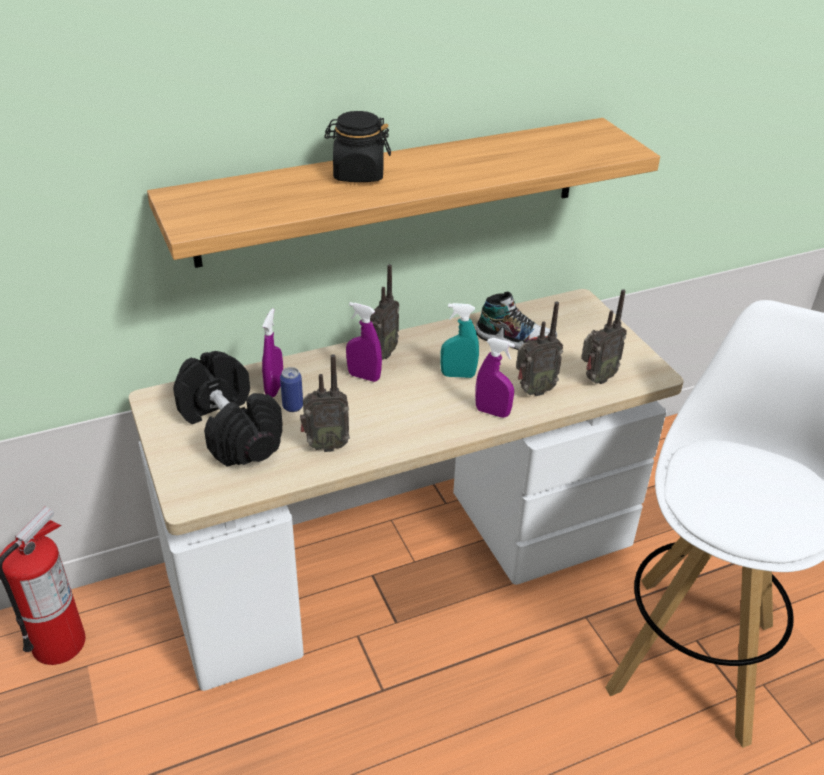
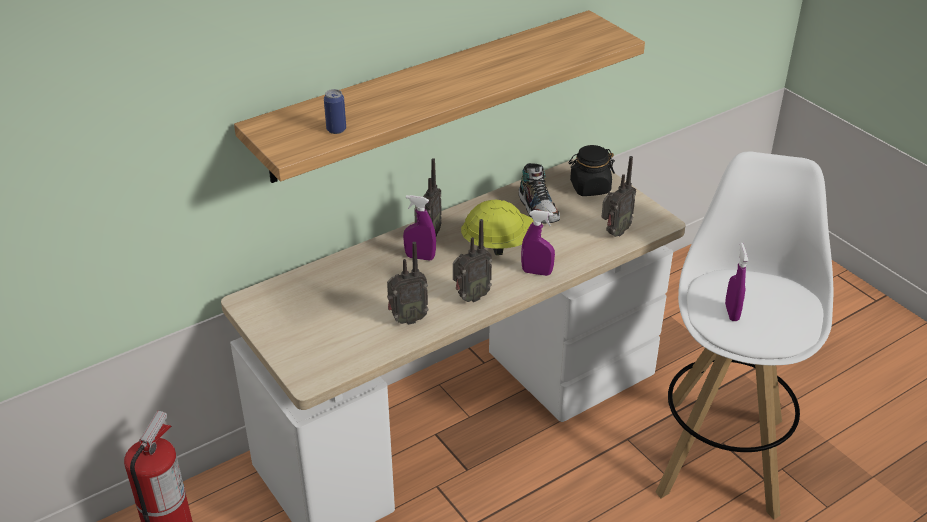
camera: 10 degrees left, 0 degrees up
black dumbbell [173,351,283,467] -> none
purple spray bottle [262,309,283,397] -> purple spray bottle moved to [725,243,748,321]
can [280,367,303,412] -> can moved to [324,89,346,134]
black jar [324,111,391,182] -> black jar moved to [569,145,615,196]
turquoise spray bottle [440,303,479,378] -> yellow hard hat [461,200,534,255]
shoe [476,292,557,350] -> shoe turned 60 degrees clockwise [519,163,560,224]
radio [516,302,563,396] -> radio moved to [453,219,492,302]

